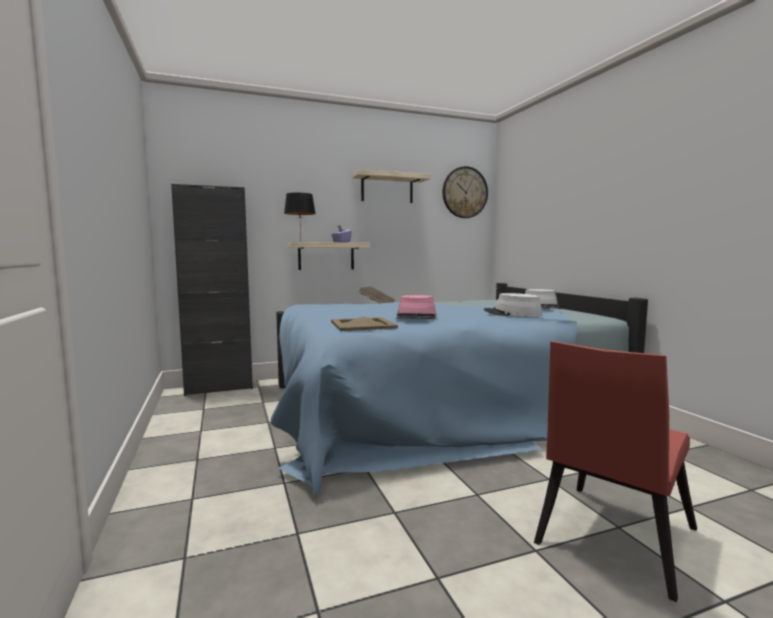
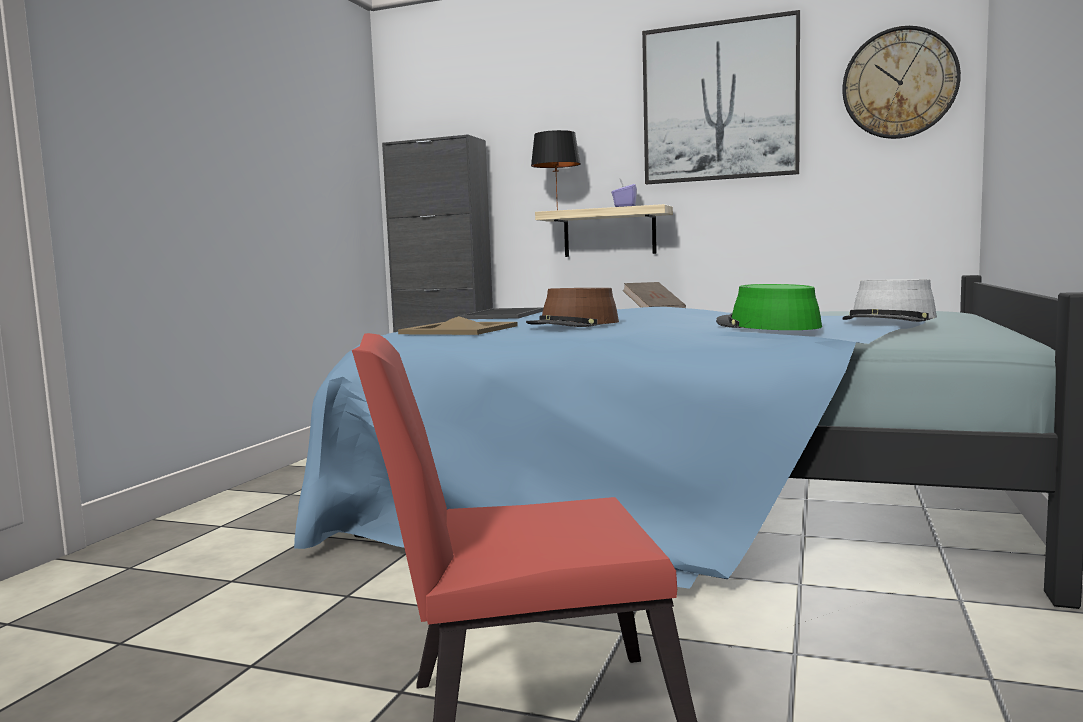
camera: 40 degrees right, 0 degrees up
shelf [352,169,431,203] -> picture [642,10,800,184]
pink hat [396,295,437,320] -> brown hat [526,288,619,327]
grey hat [484,293,543,317] -> green hat [716,284,822,330]
none -> tray [460,307,544,319]

